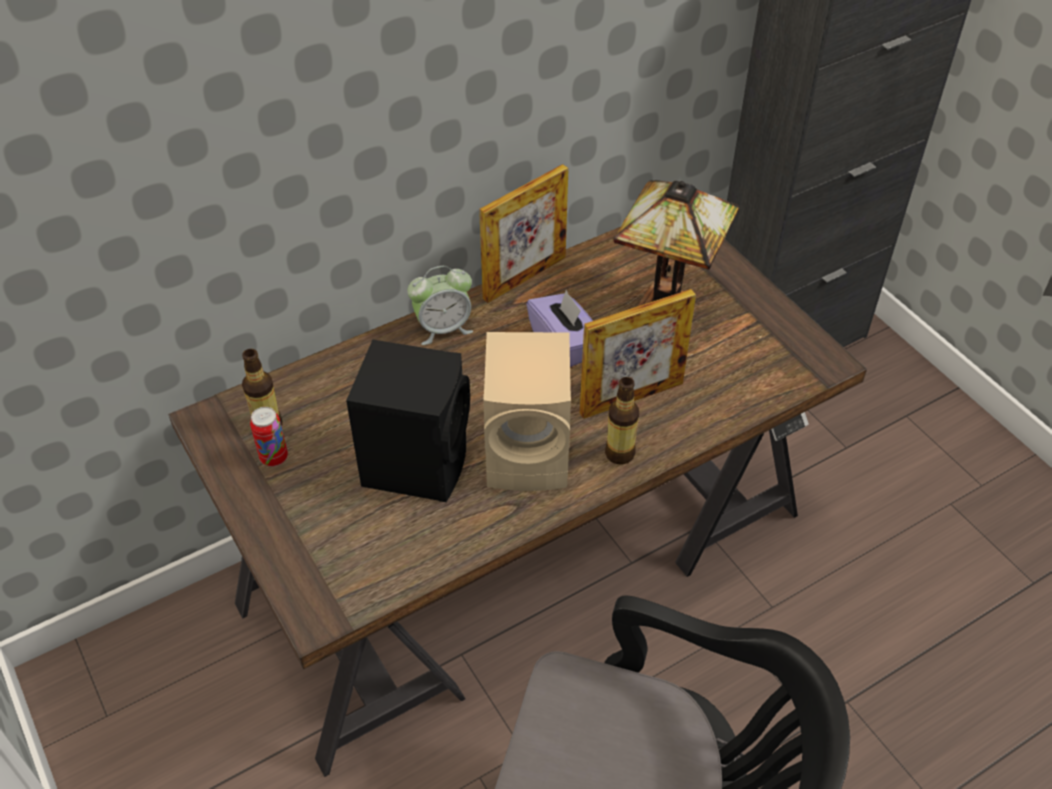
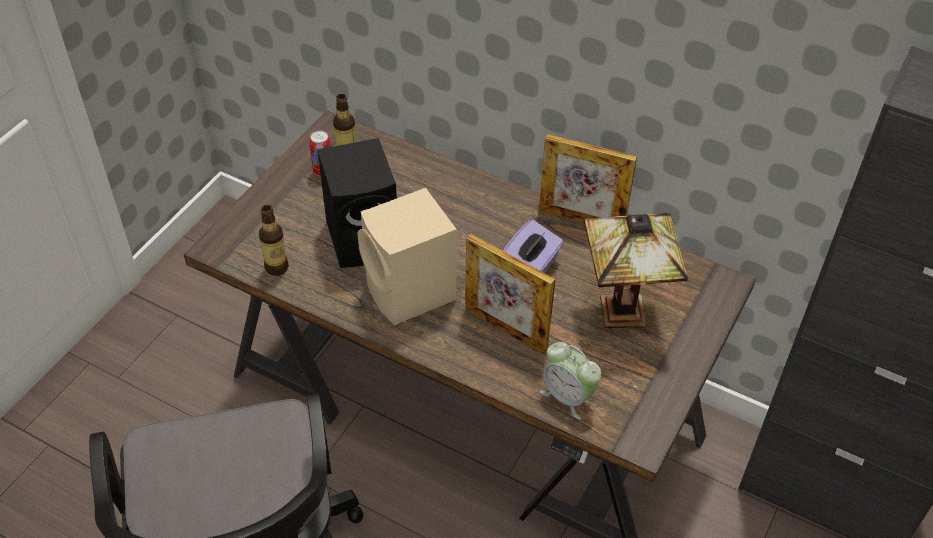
camera: 60 degrees right, 0 degrees up
alarm clock [407,266,473,345] -> alarm clock moved to [540,342,601,419]
bottle [605,377,639,465] -> bottle moved to [259,205,289,276]

